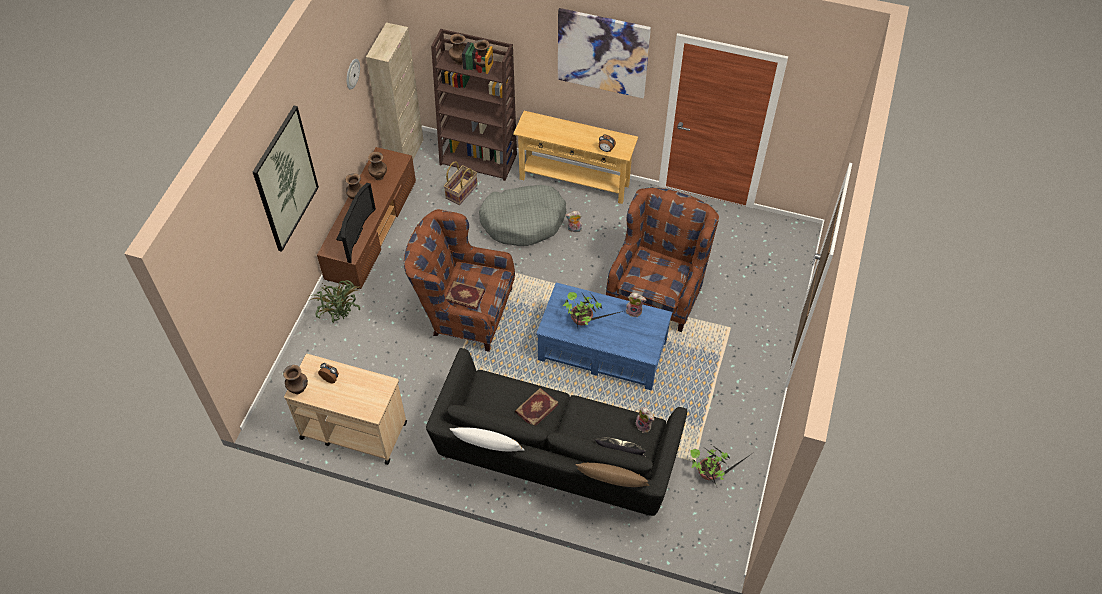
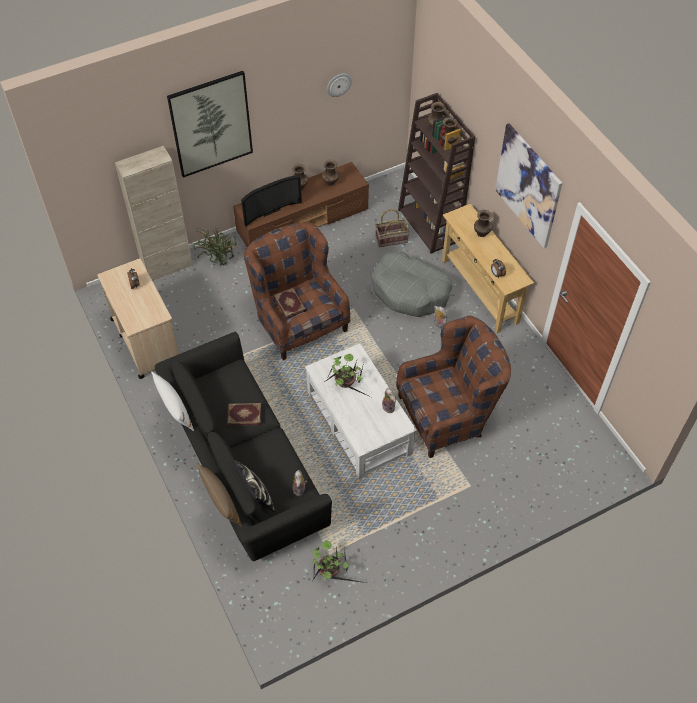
camera: 45 degrees right, 0 degrees up
brown vase [283,365,308,394] -> brown vase moved to [474,210,492,237]
beige cabinet [366,22,424,159] -> beige cabinet moved to [115,146,193,281]
blue coffee table [536,282,672,390] -> white coffee table [305,343,417,479]

